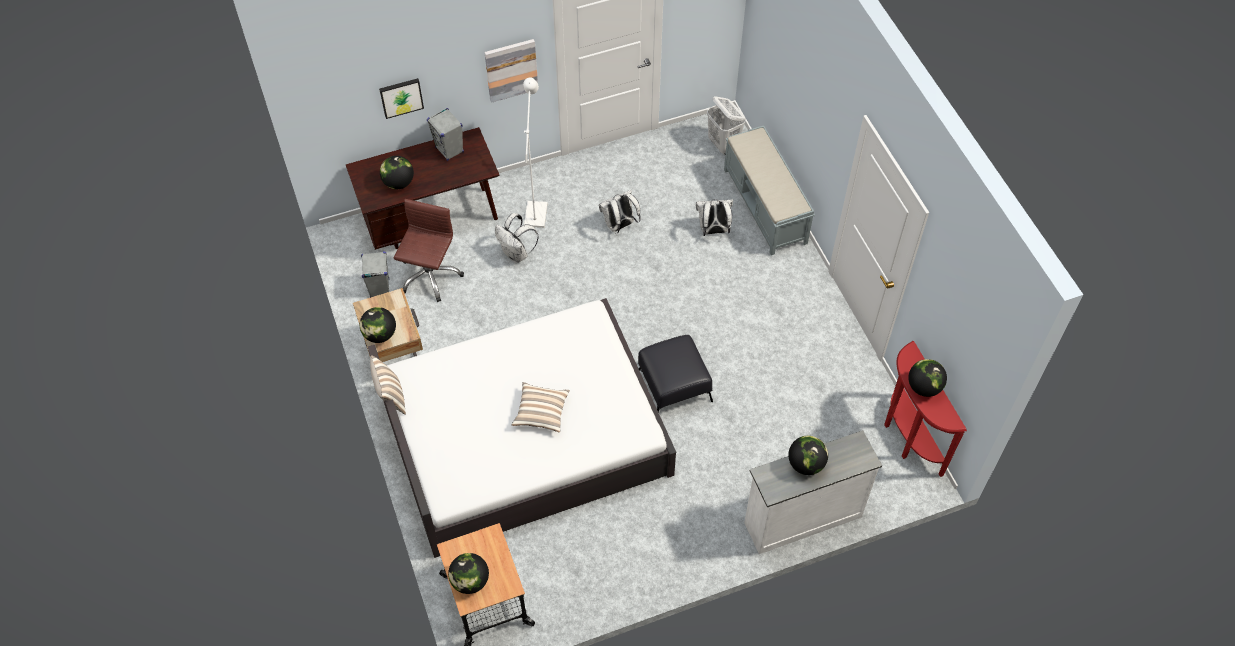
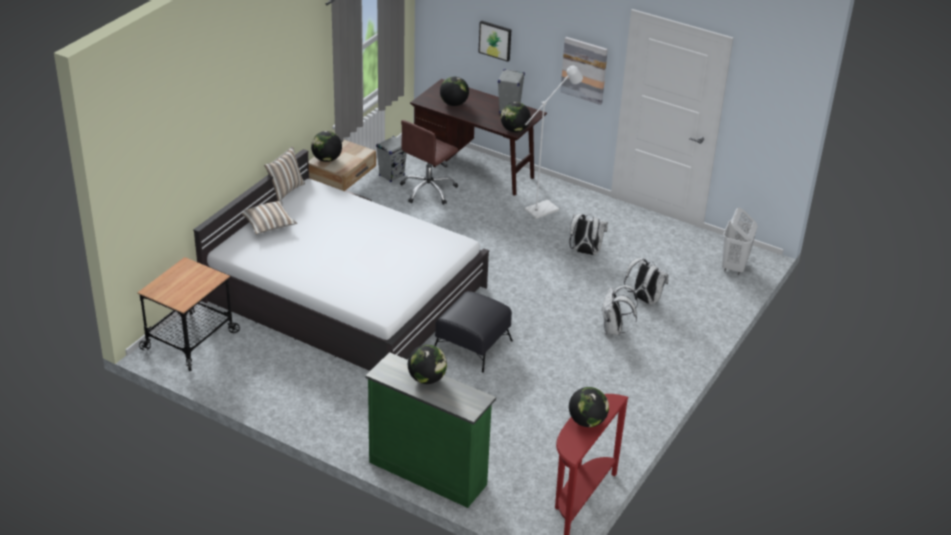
camera: 50 degrees right, 20 degrees down
brown office chair [394,199,464,302] -> brown office chair turned 150 degrees clockwise [400,120,458,205]
globe [448,553,489,594] -> globe moved to [501,102,531,132]
white backpack [495,213,539,263] -> white backpack moved to [602,285,638,335]
pillow [512,382,570,433] -> pillow moved to [242,201,297,235]
grey bench [724,125,815,255] -> none
white dresser [744,430,882,554] -> green dresser [366,352,496,508]

